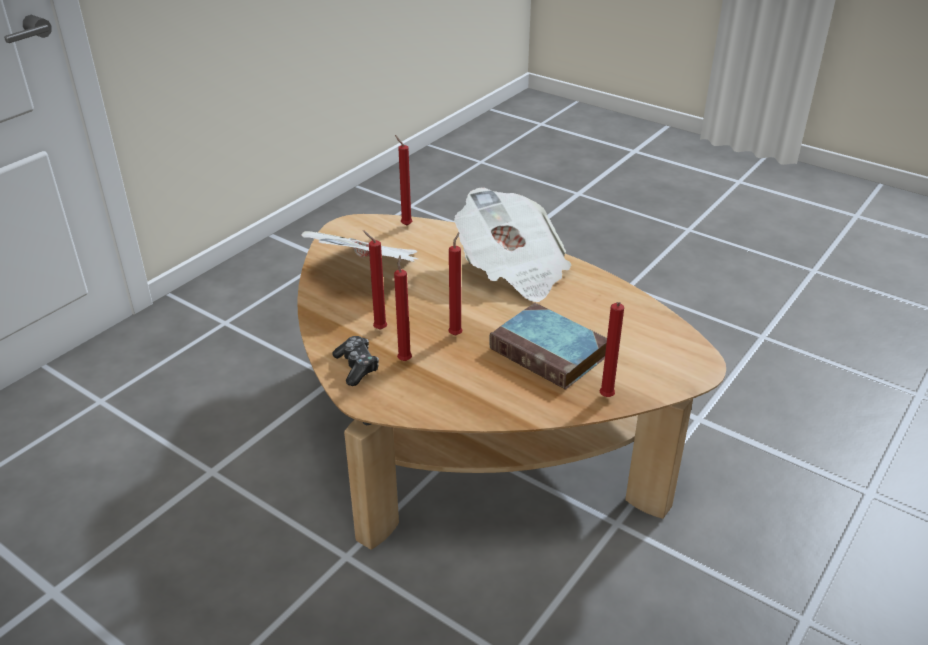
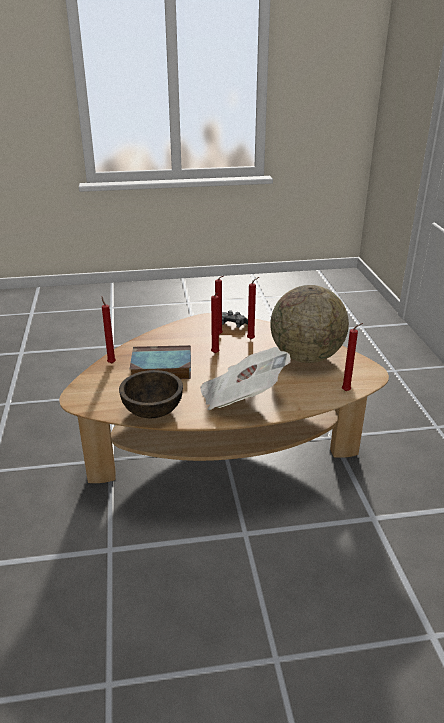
camera: 135 degrees right, 5 degrees down
newspaper [301,231,418,262] -> globe [270,285,349,363]
none -> brown bowl [119,370,183,418]

